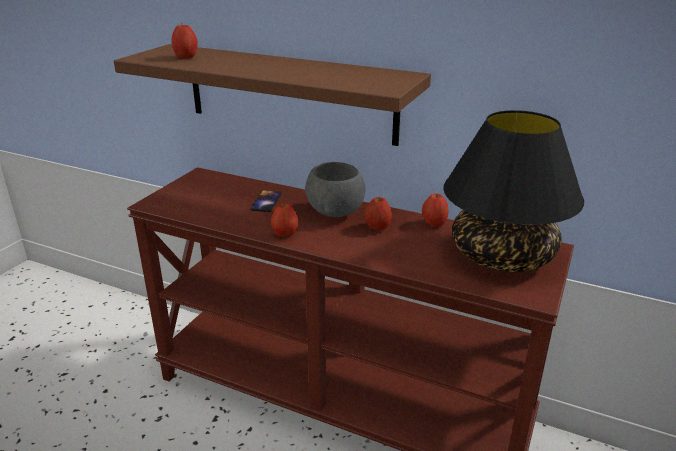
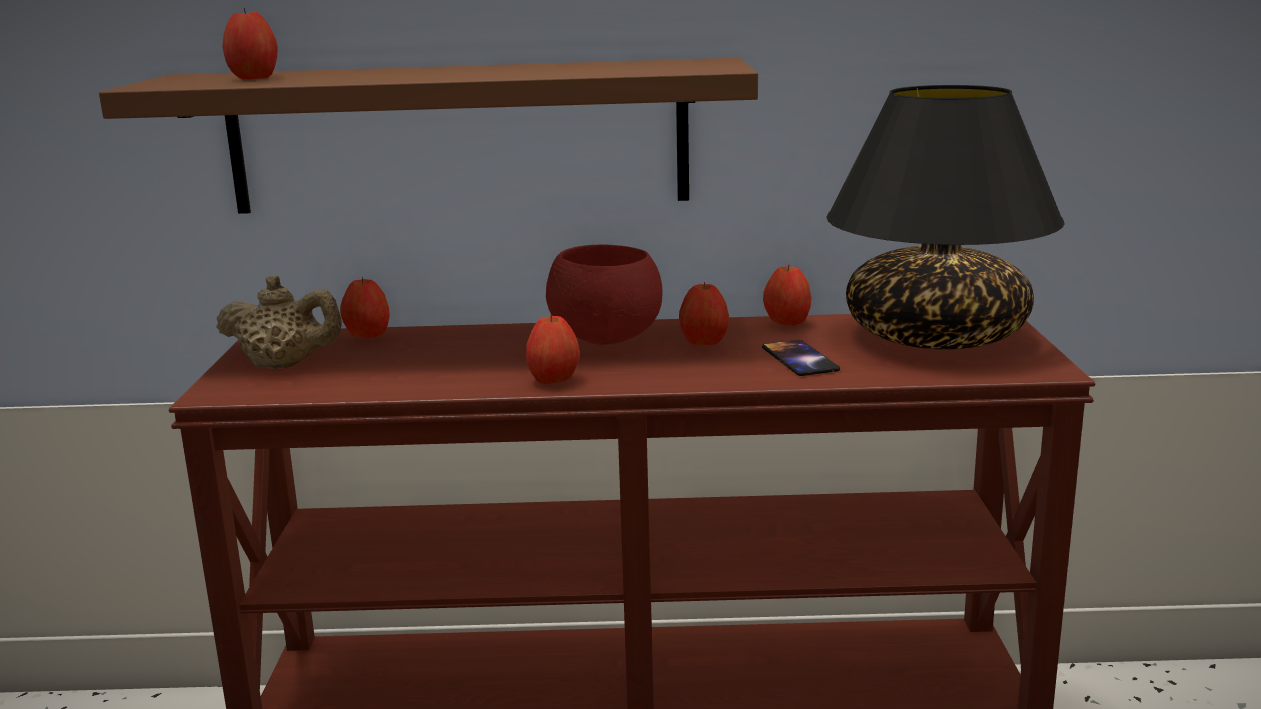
camera: 25 degrees left, 10 degrees down
phone [250,190,282,212] -> phone moved to [762,340,840,376]
grey bowl [305,162,366,217] -> red bowl [546,245,662,345]
none -> beige teapot [216,275,342,369]
none -> apple [340,277,389,338]

